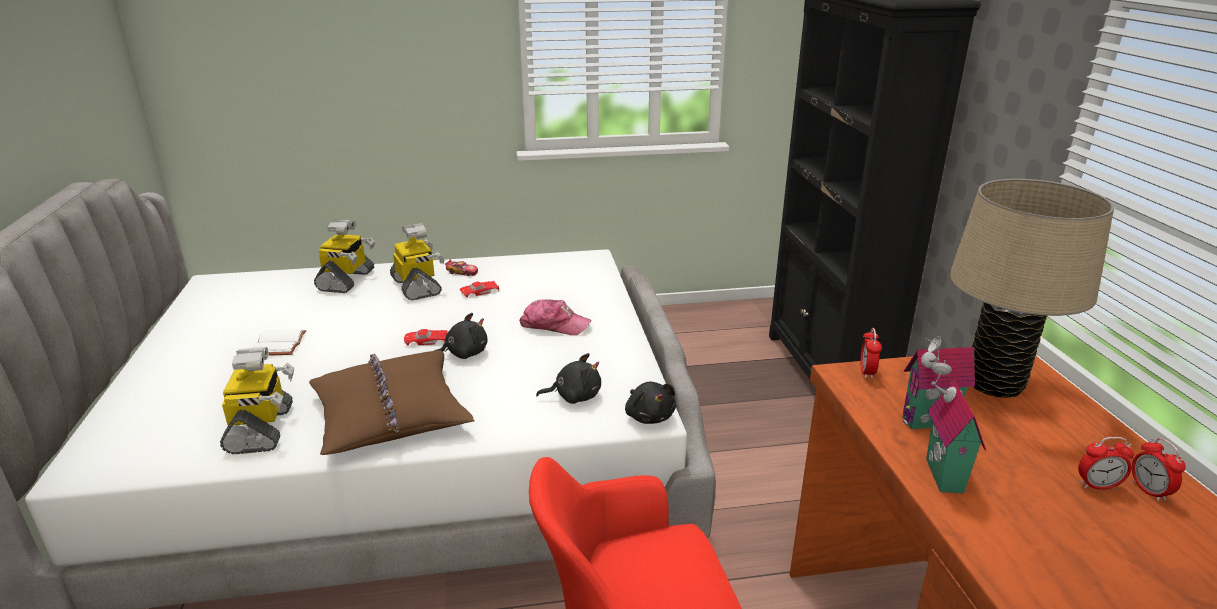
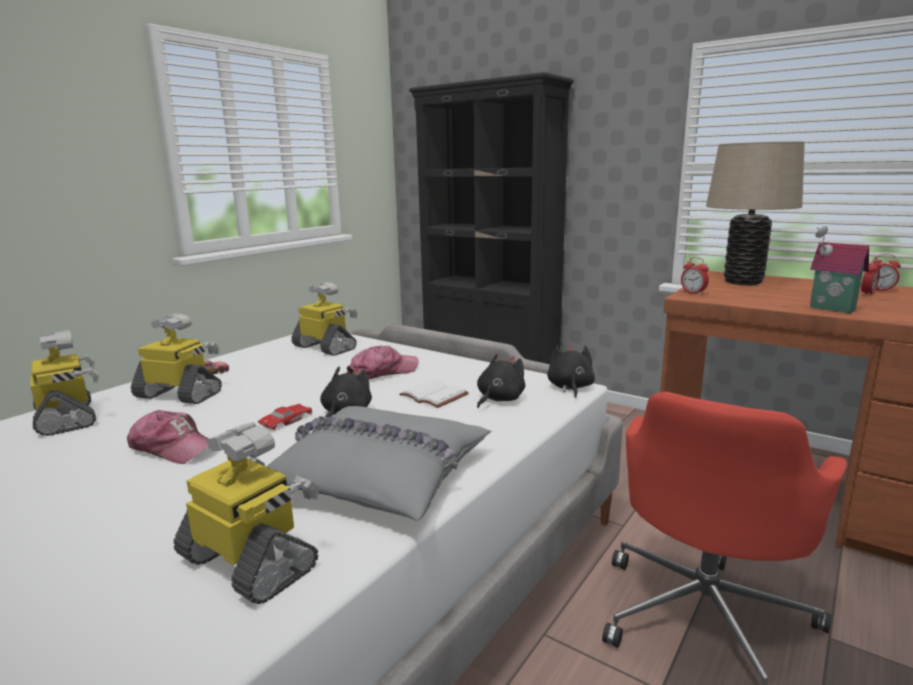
camera: 45 degrees left, 10 degrees down
white book [252,329,306,356] -> white book moved to [399,379,469,408]
brown pillow [309,350,475,455] -> grey pillow [266,406,491,521]
red toy car [460,281,500,297] -> none
black plush toy [625,382,676,424] -> black plush toy turned 105 degrees counterclockwise [547,345,595,398]
toy house [903,336,975,429] -> none
none -> cap [127,410,209,464]
none -> toy robot [291,282,357,356]

